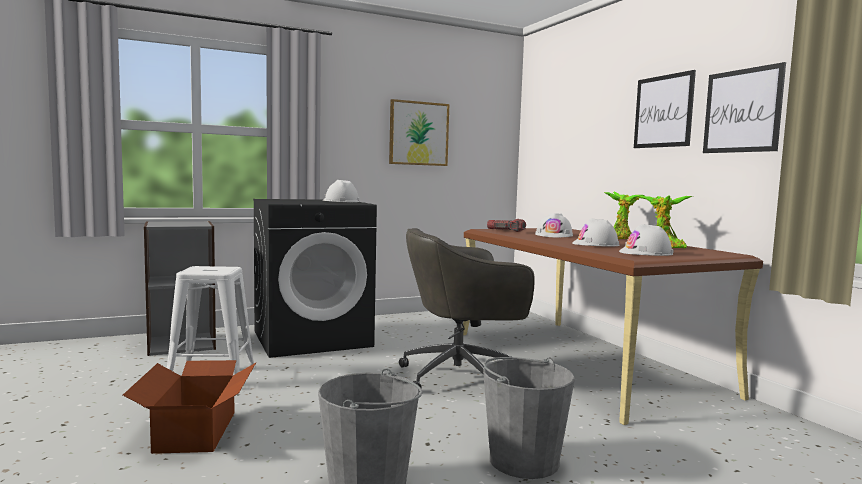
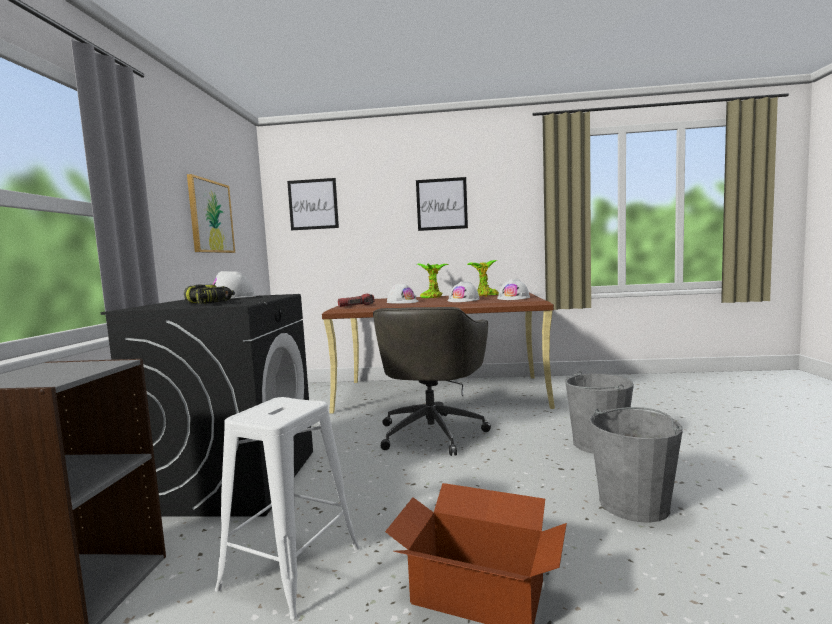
camera: 60 degrees left, 0 degrees up
picture [703,62,786,153] -> picture moved to [287,178,339,230]
none -> power drill [184,284,235,304]

